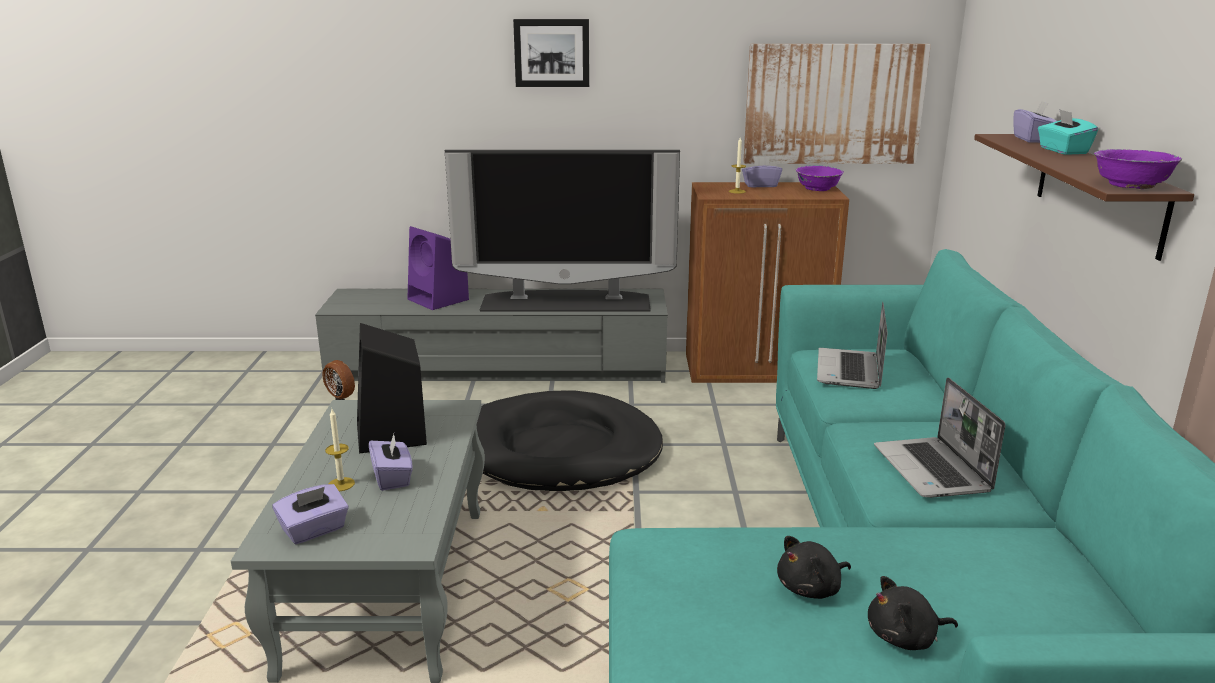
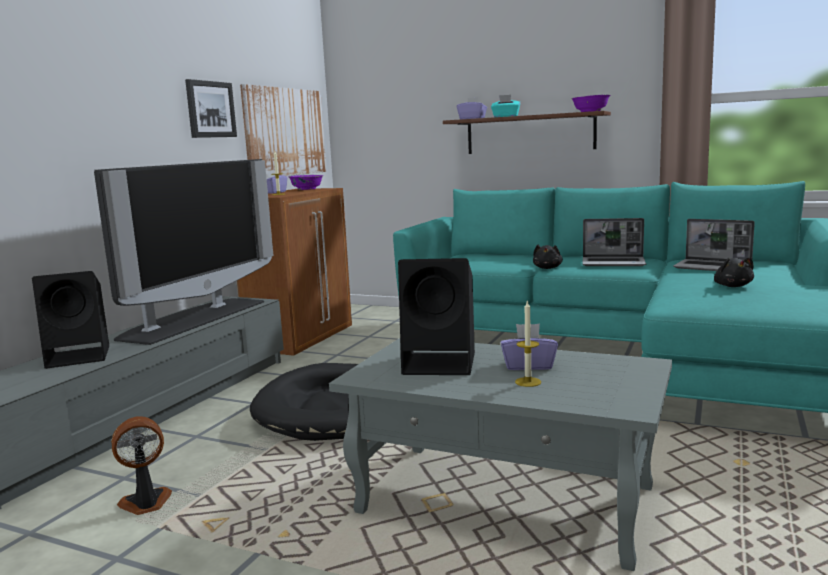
camera: 65 degrees left, 10 degrees down
purple tissue box [273,484,349,544] -> none
purple speaker [407,226,469,310] -> black speaker [32,271,109,369]
picture [513,19,589,87] -> picture moved to [185,79,237,138]
laptop [817,302,887,389] -> laptop moved to [673,219,755,271]
black plush toy [868,576,958,650] -> black plush toy moved to [533,245,563,269]

